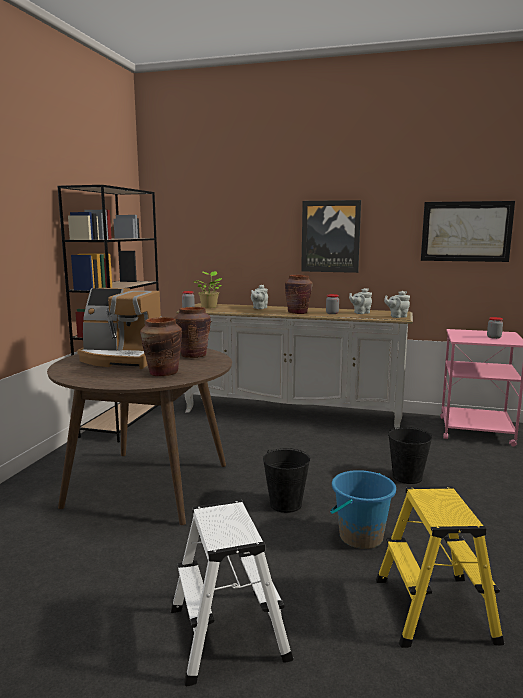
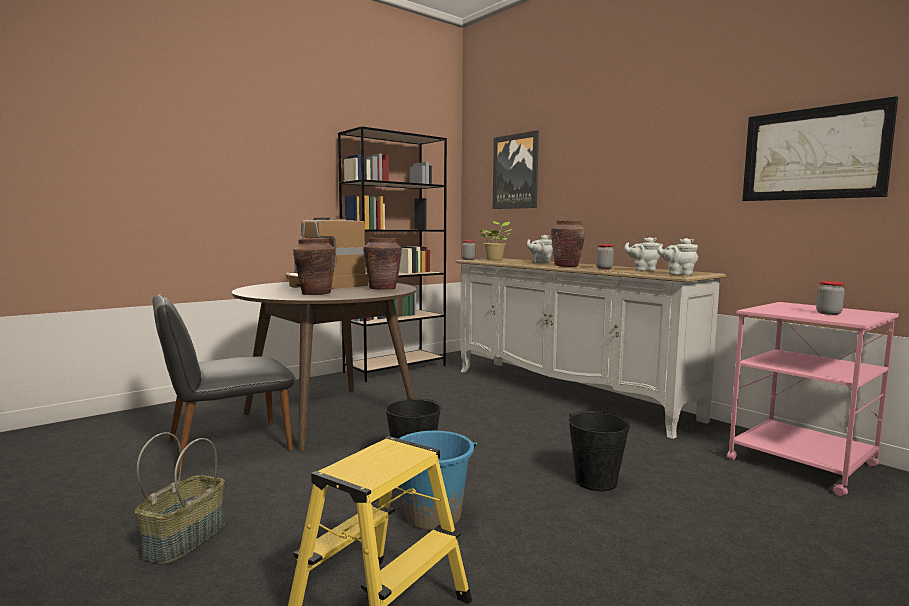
camera: 35 degrees right, 5 degrees down
white step ladder [171,499,293,686] -> basket [134,432,225,564]
picture [301,200,361,273] -> picture moved to [493,130,539,209]
none -> black chair [152,294,295,473]

